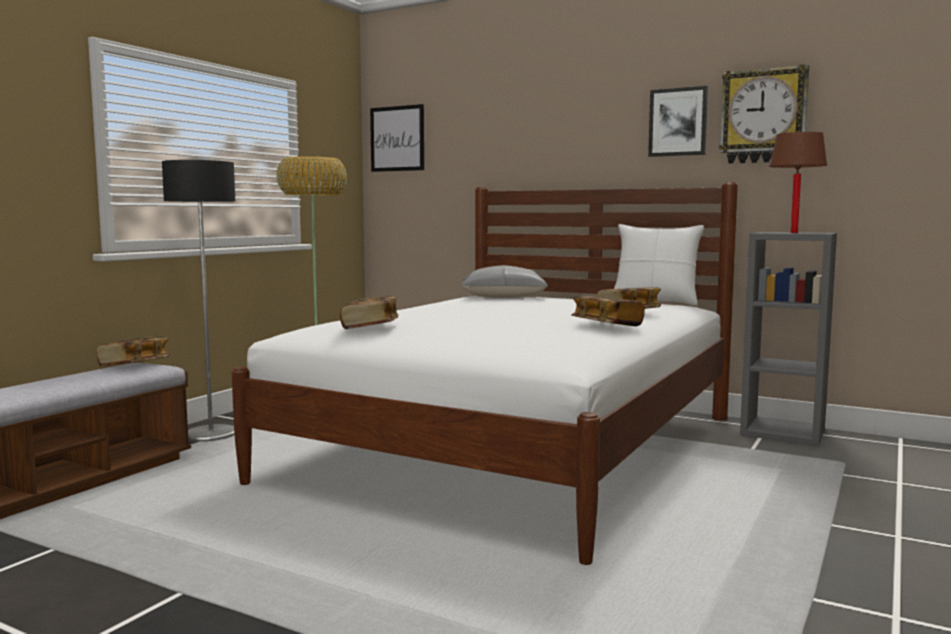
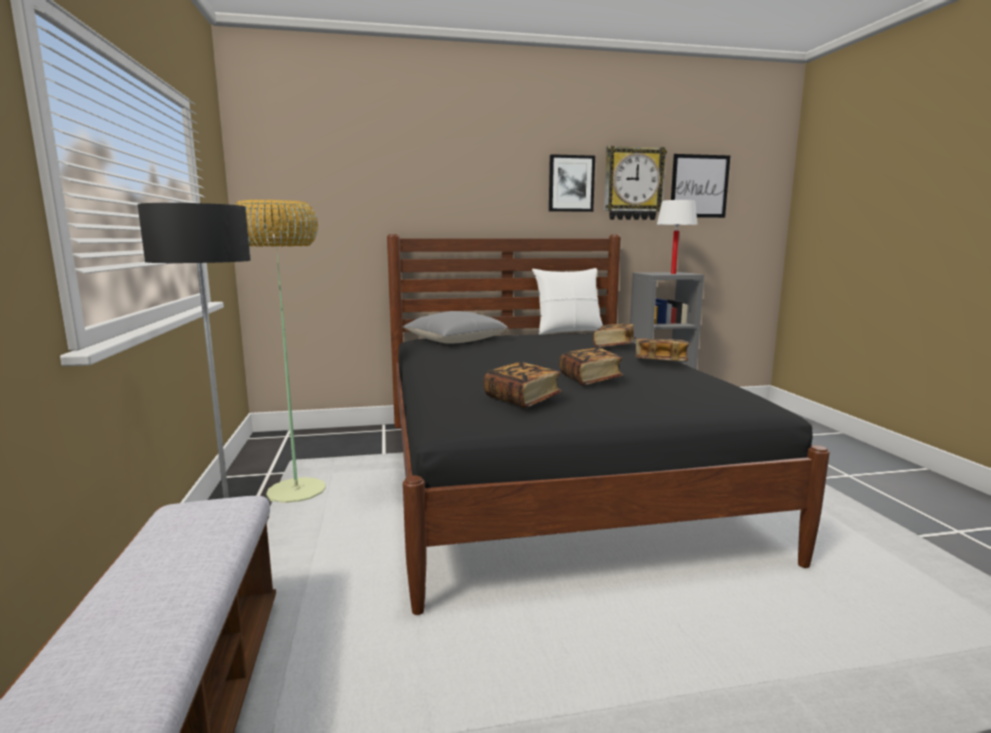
camera: 40 degrees left, 5 degrees up
book [96,337,170,366] -> book moved to [559,347,623,385]
white bed [232,182,738,565] -> black bed [387,234,830,615]
picture [370,104,424,172] -> picture moved to [671,154,730,218]
brown table lamp [769,132,827,233] -> white table lamp [656,200,697,274]

